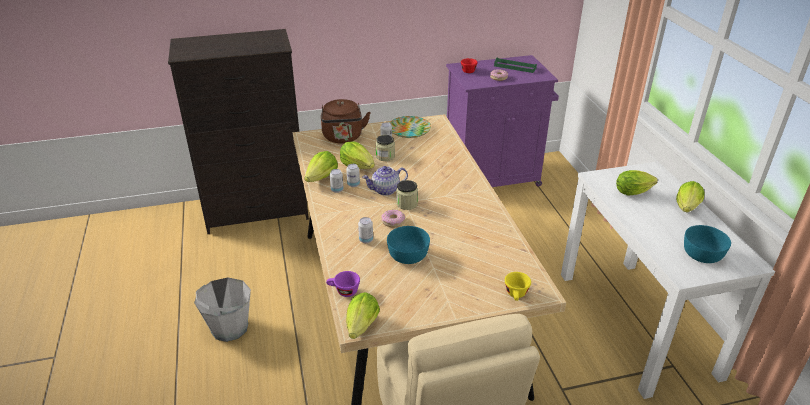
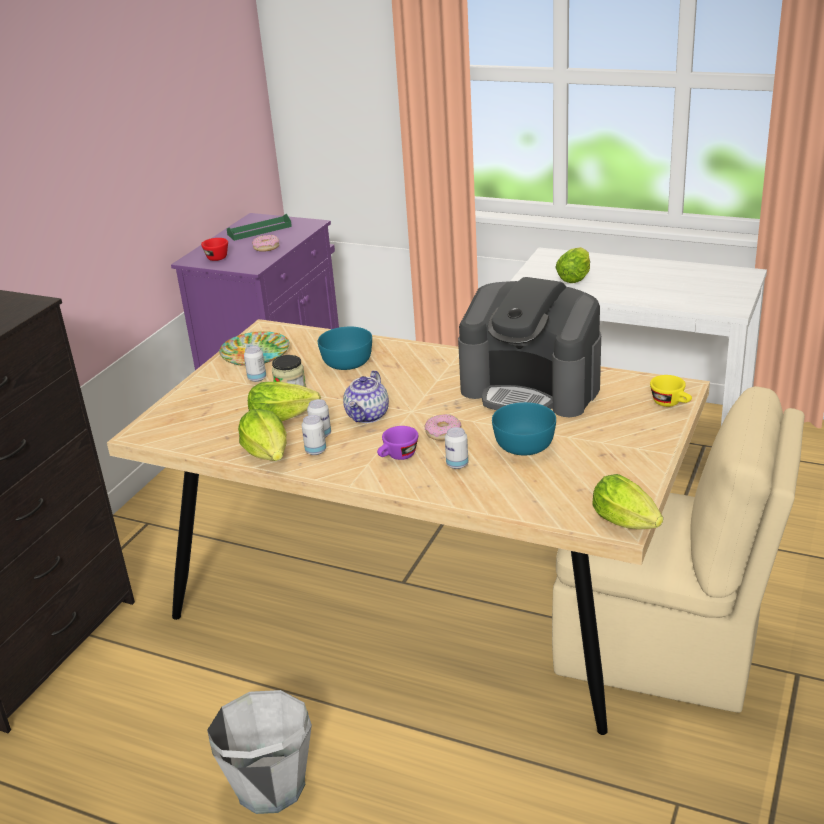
camera: 50 degrees left, 5 degrees down
brown kettle [321,99,371,143] -> none
purple cup [326,271,360,297] -> purple cup moved to [377,426,418,460]
jar [396,180,418,210] -> none
lettuce [676,181,704,212] -> none
turquoise bowl [684,225,731,263] -> turquoise bowl moved to [318,327,372,370]
none -> coffee machine [458,277,601,417]

